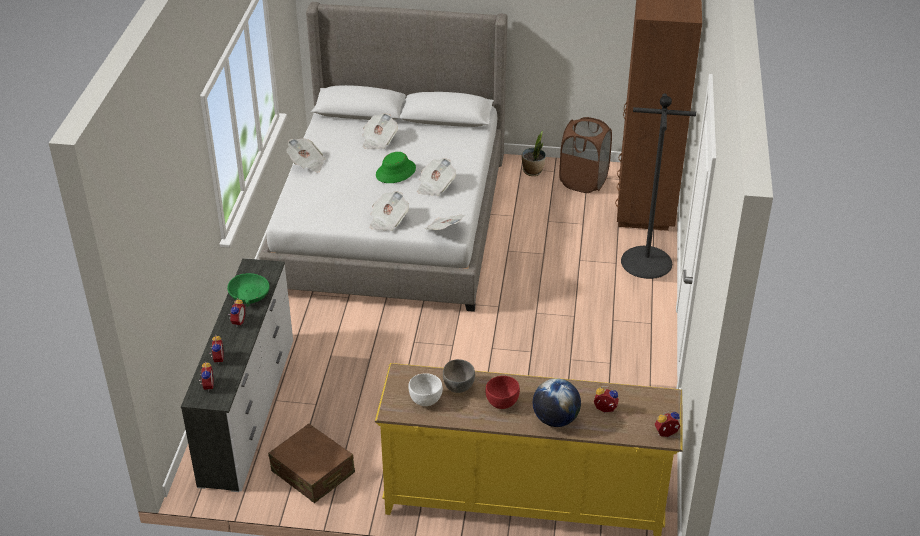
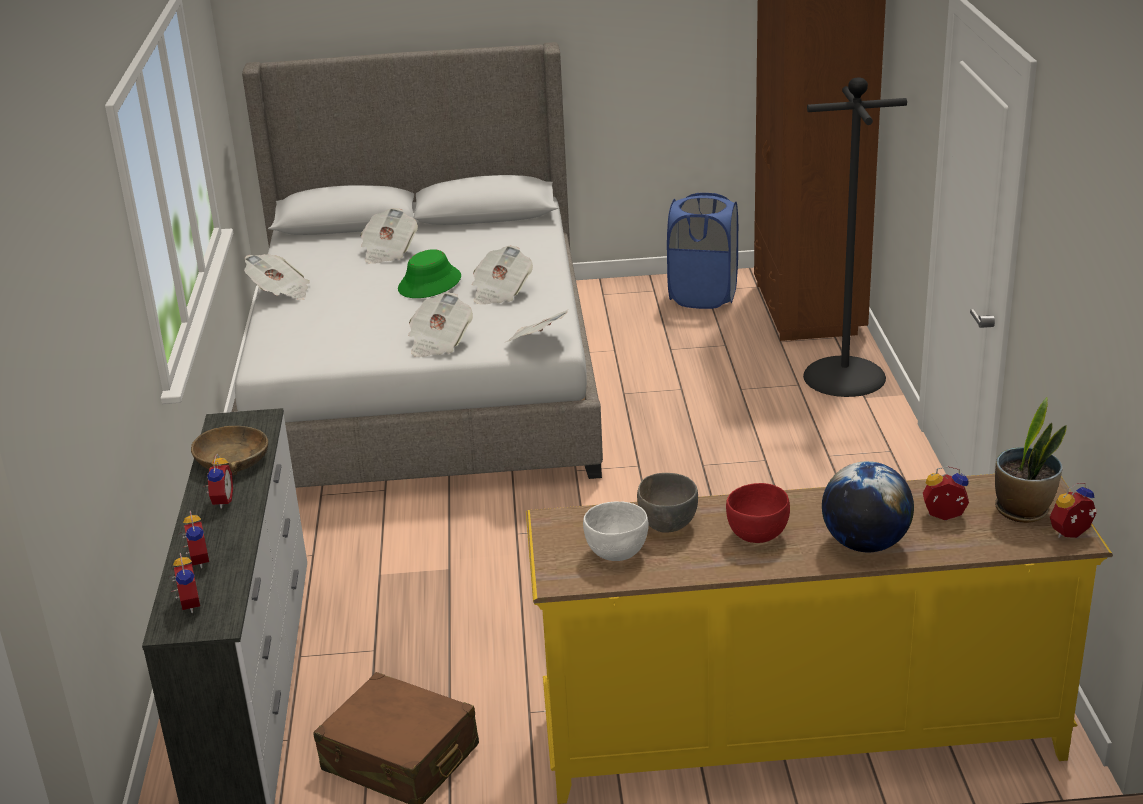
camera: 10 degrees left, 10 degrees down
green bowl [227,273,270,306] -> brown bowl [191,426,268,475]
potted plant [522,131,546,176] -> potted plant moved to [995,397,1067,523]
brown laundry basket [559,117,612,193] -> blue laundry basket [667,193,738,309]

